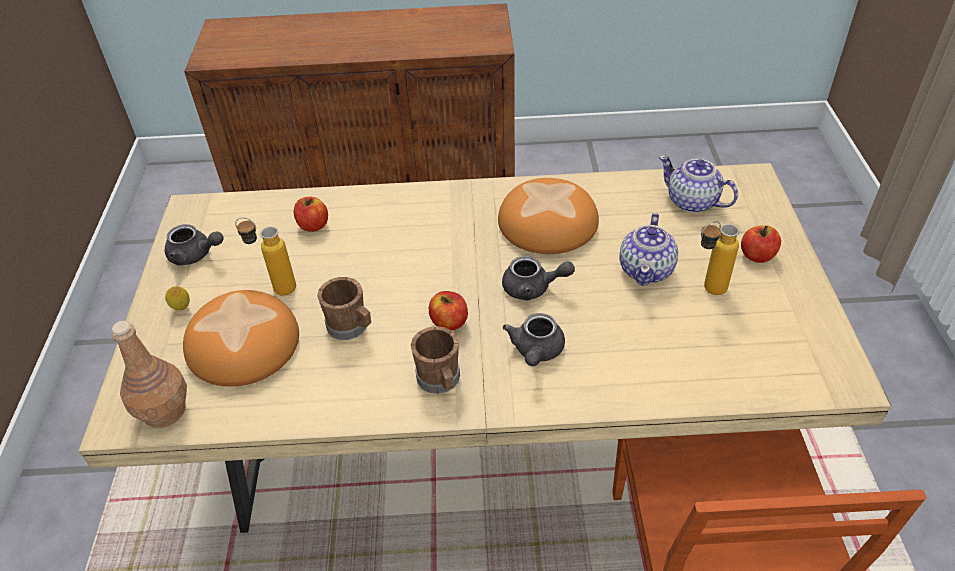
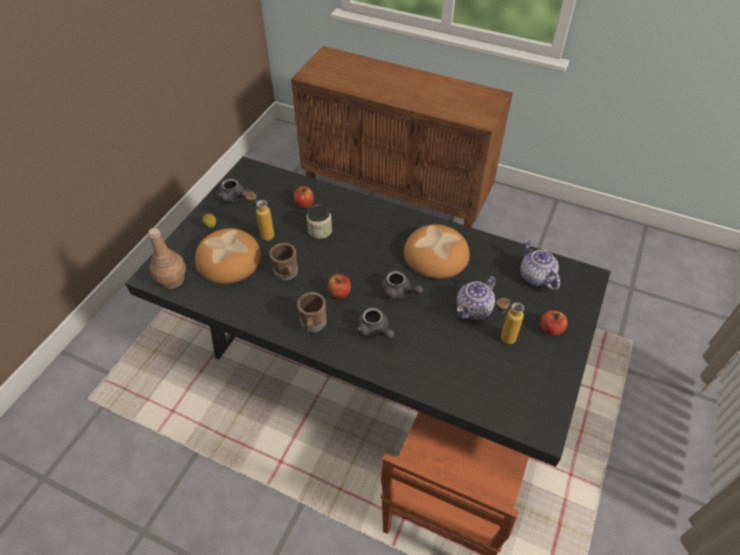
camera: 25 degrees right, 5 degrees up
beige dining table [79,163,891,533] -> black dining table [125,157,611,467]
grey teapot [503,313,565,366] -> grey teapot turned 75 degrees counterclockwise [356,308,395,339]
none -> jar [306,204,332,239]

